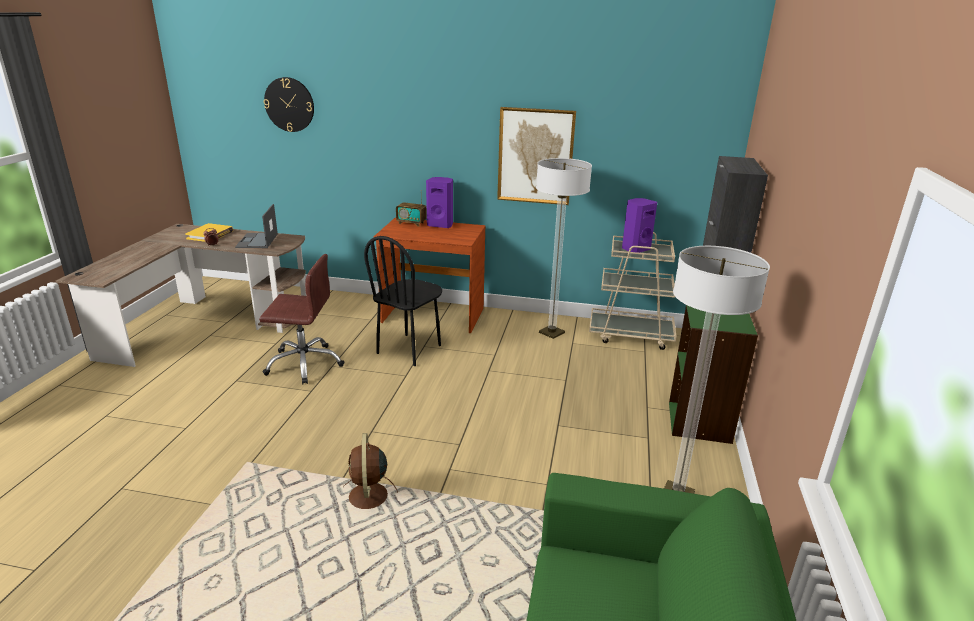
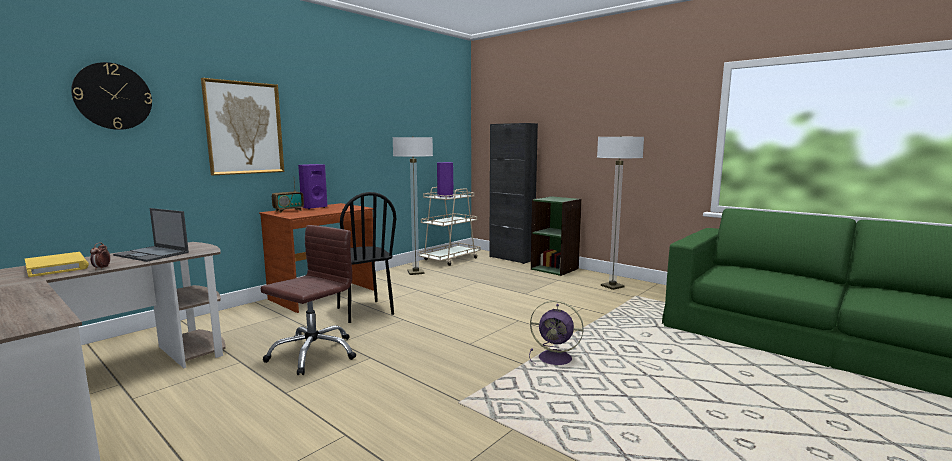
camera: 60 degrees left, 15 degrees down
brown fan [343,433,398,509] -> purple fan [529,300,583,365]
picture [497,107,576,205] -> picture moved to [201,78,284,175]

